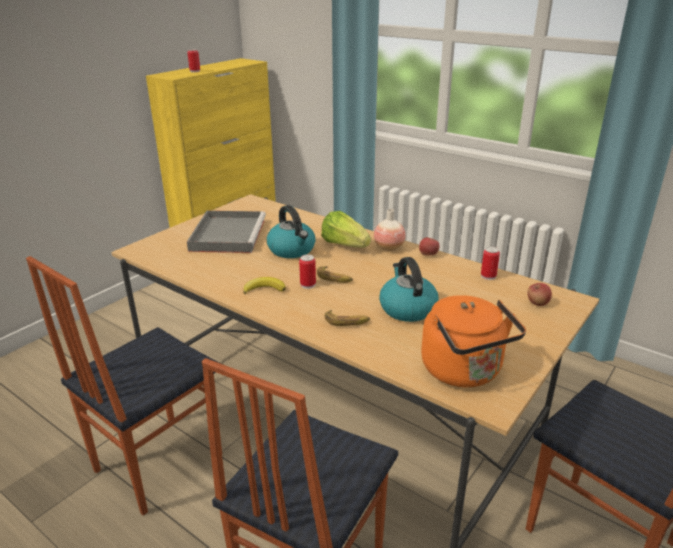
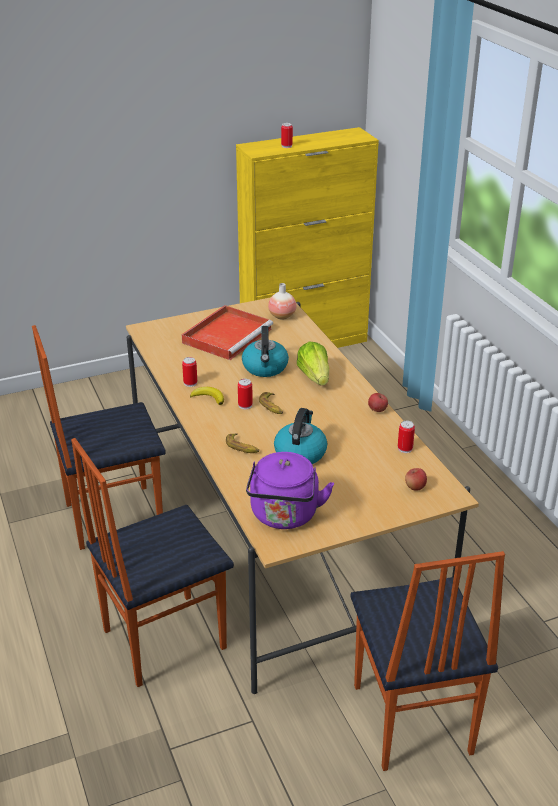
camera: 30 degrees right, 5 degrees up
grey tray [187,211,266,253] -> red tray [182,305,273,360]
vase [374,209,406,251] -> vase moved to [268,283,296,319]
orange kettle [421,295,526,387] -> purple kettle [246,452,334,529]
none -> can [182,357,197,387]

